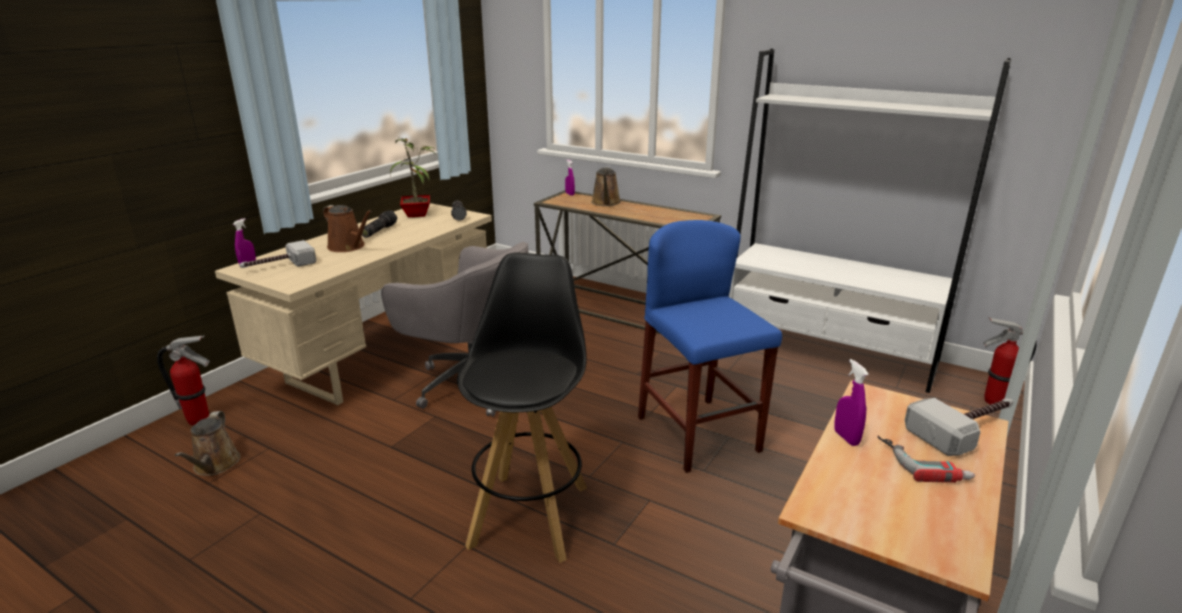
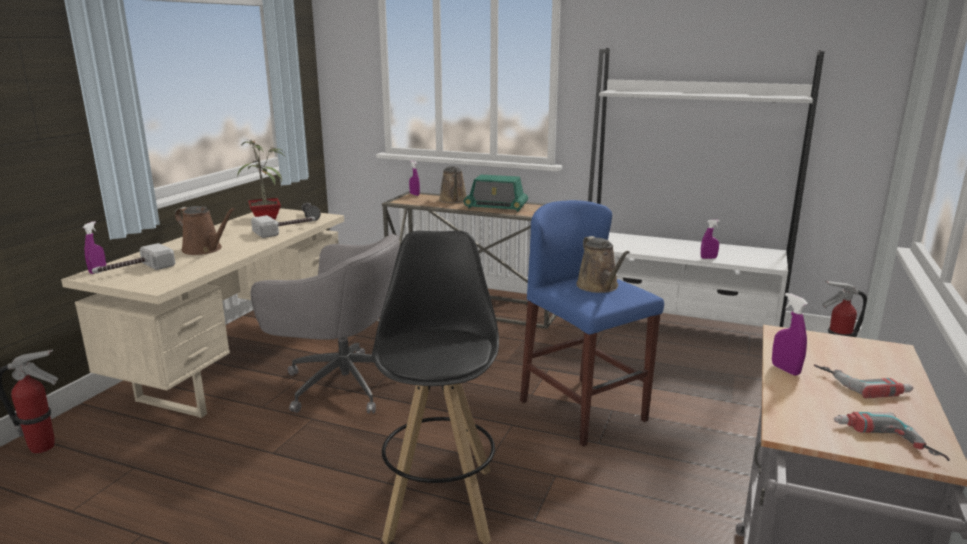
camera: 10 degrees left, 5 degrees down
brown watering can [175,411,241,476] -> brown watering can moved to [576,236,630,293]
flashlight [362,210,397,238] -> none
hammer [905,398,1013,456] -> hammer moved to [251,215,315,238]
none -> radio [464,175,528,212]
none -> purple spray bottle [701,220,720,259]
none -> power drill [834,412,950,461]

